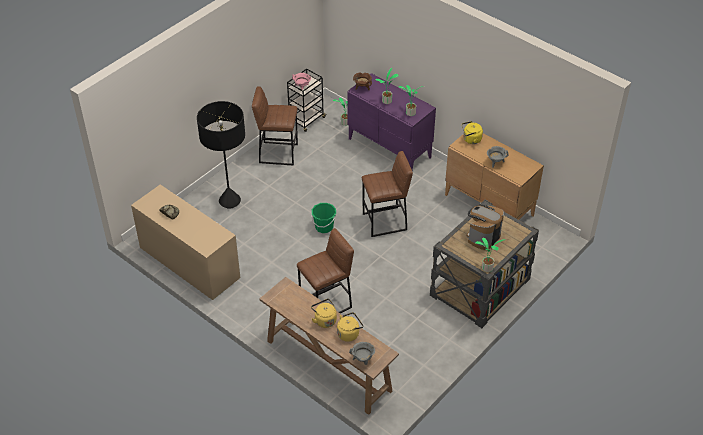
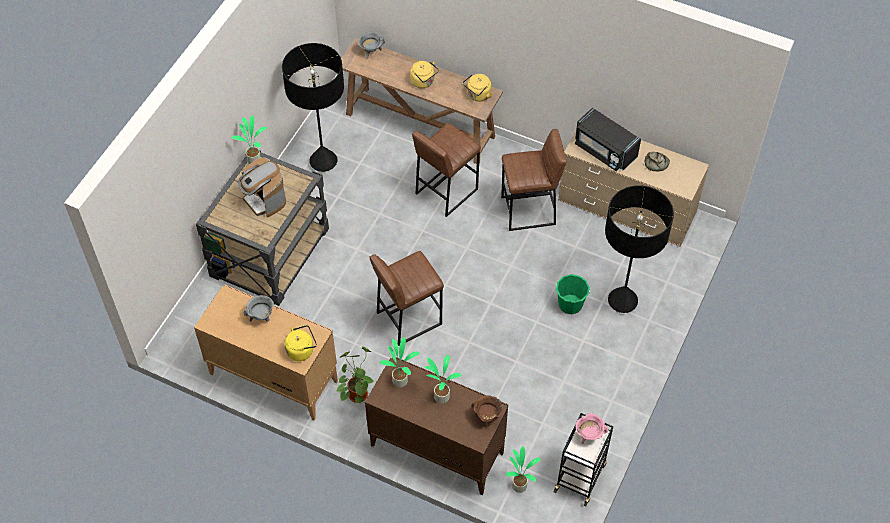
camera: 165 degrees right, 10 degrees up
brown stool [252,86,298,166] -> brown stool moved to [501,129,567,231]
green bucket [311,203,336,233] -> green bucket moved to [556,274,590,315]
yellow kettle [337,312,363,342] -> yellow kettle moved to [463,74,492,102]
purple cabinet [347,73,436,170] -> brown cabinet [365,357,508,495]
coffee machine [466,205,504,250] -> coffee machine turned 120 degrees clockwise [238,157,286,218]
none -> black floor lamp [282,43,344,172]
none -> potted plant [337,346,375,403]
none -> black microwave [575,108,641,171]

